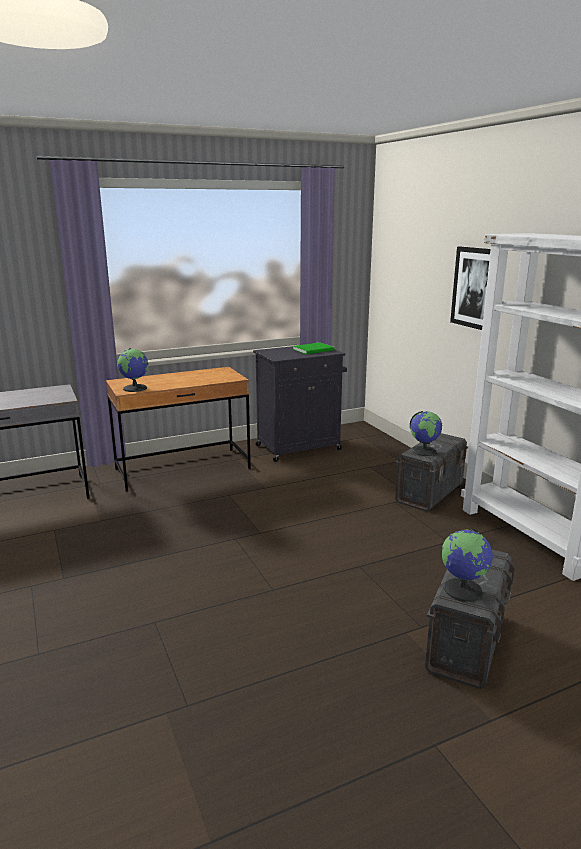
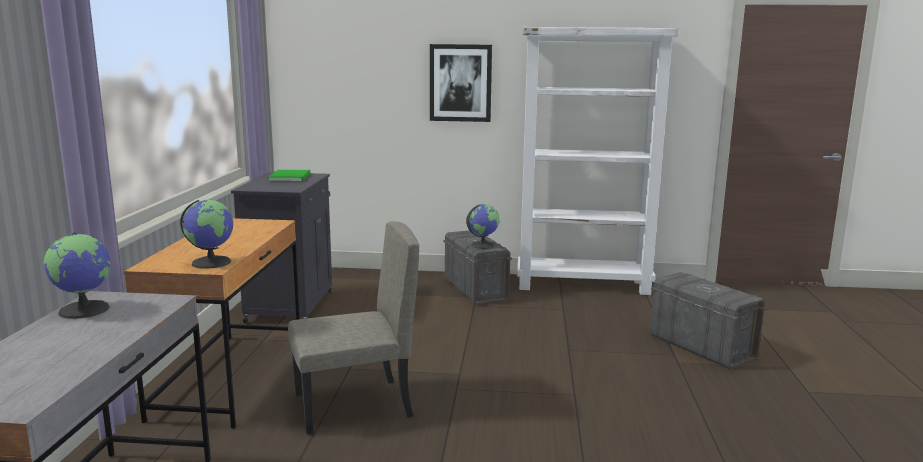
camera: 60 degrees left, 5 degrees down
globe [442,529,493,602] -> globe moved to [44,232,111,319]
none -> beige chair [288,221,419,434]

